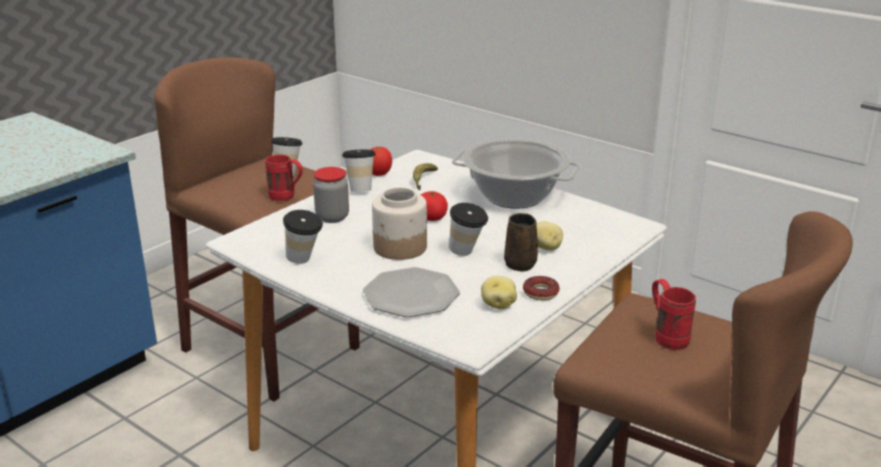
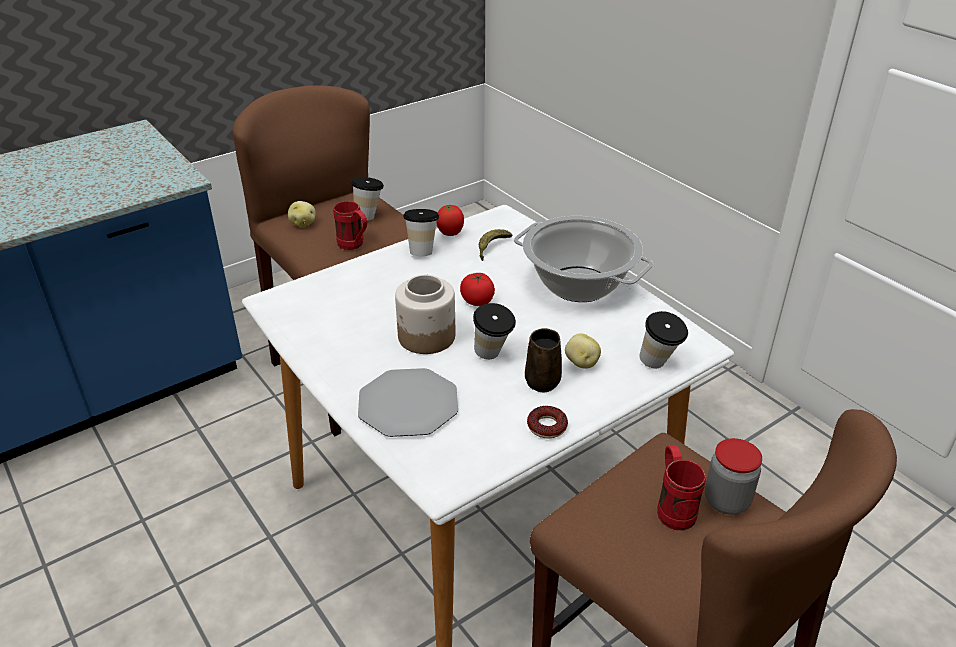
camera: 15 degrees right, 10 degrees up
cup [283,210,323,264] -> cup moved to [639,311,688,369]
jar [313,167,349,223] -> jar moved to [705,438,762,515]
potato [481,276,517,310] -> potato moved to [288,201,316,227]

